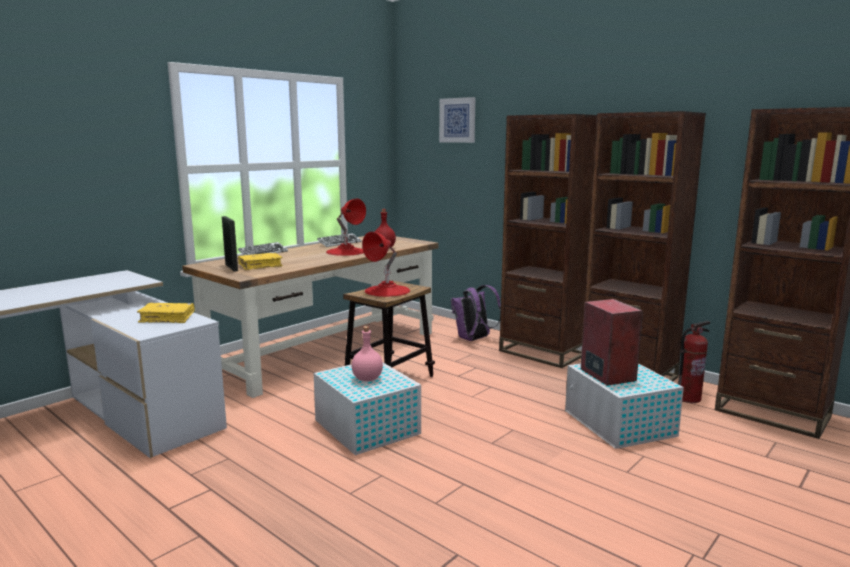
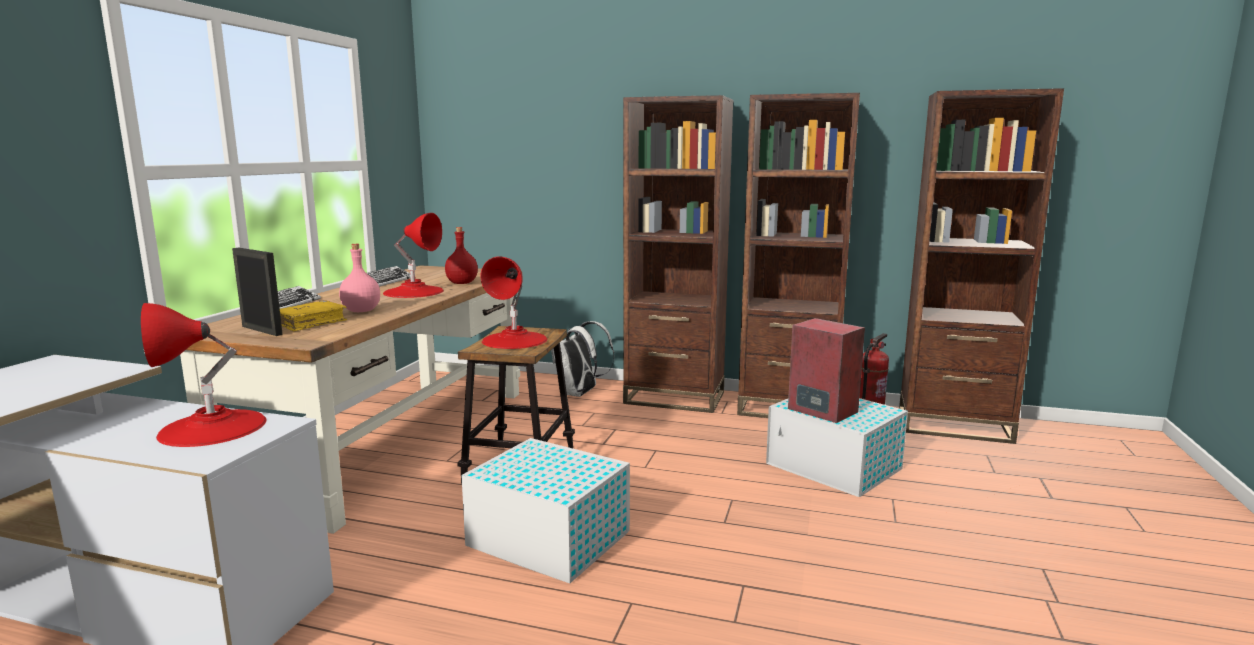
camera: 25 degrees left, 0 degrees up
yellow book [137,303,195,323] -> red table lamp [141,303,266,447]
pink bottle [352,326,383,381] -> pink bottle moved to [339,244,380,312]
picture [439,97,475,143] -> none
purple backpack [451,285,501,341] -> white backpack [551,321,614,397]

